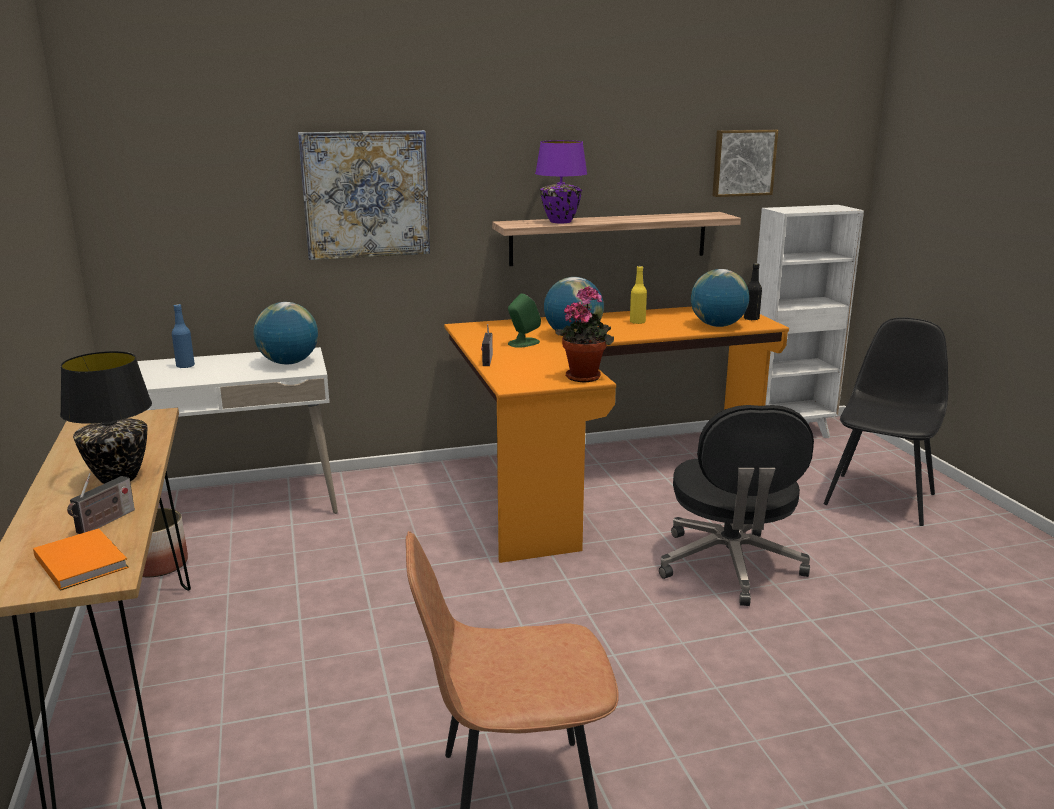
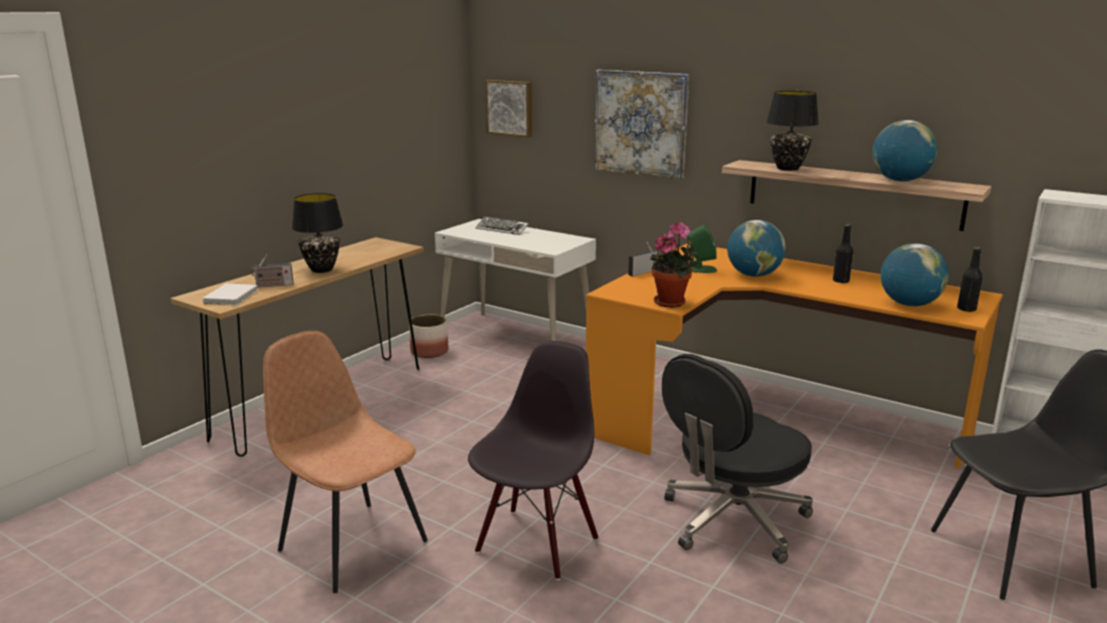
camera: 50 degrees right, 0 degrees up
orange book [33,528,129,591] -> white book [202,284,258,305]
blue bottle [172,304,195,368] -> keyboard [475,217,528,235]
globe [254,302,318,364] -> globe moved to [872,120,937,181]
purple table lamp [535,140,587,223] -> black table lamp [767,91,819,171]
yellow bottle [630,266,647,324] -> black bottle [833,224,853,283]
picture [712,129,778,197] -> picture moved to [485,80,532,137]
none -> black chair [468,341,599,580]

